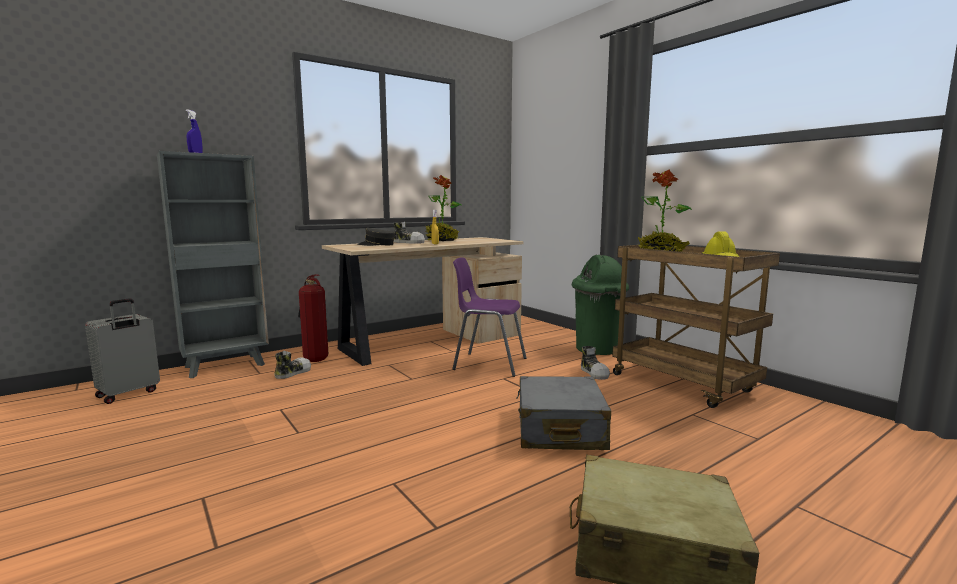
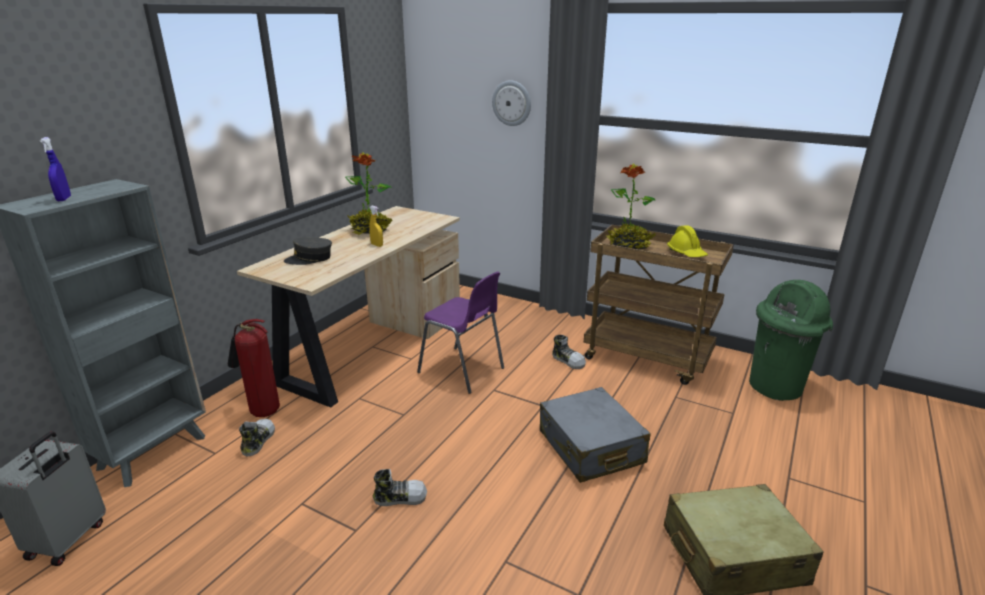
camera: 25 degrees left, 15 degrees up
shoe [394,222,425,244] -> shoe moved to [373,469,427,506]
purple chair [452,257,526,377] -> purple chair turned 135 degrees counterclockwise [417,271,504,394]
green trash can [572,254,629,355] -> green trash can moved to [749,280,833,401]
none -> wall clock [492,80,531,126]

